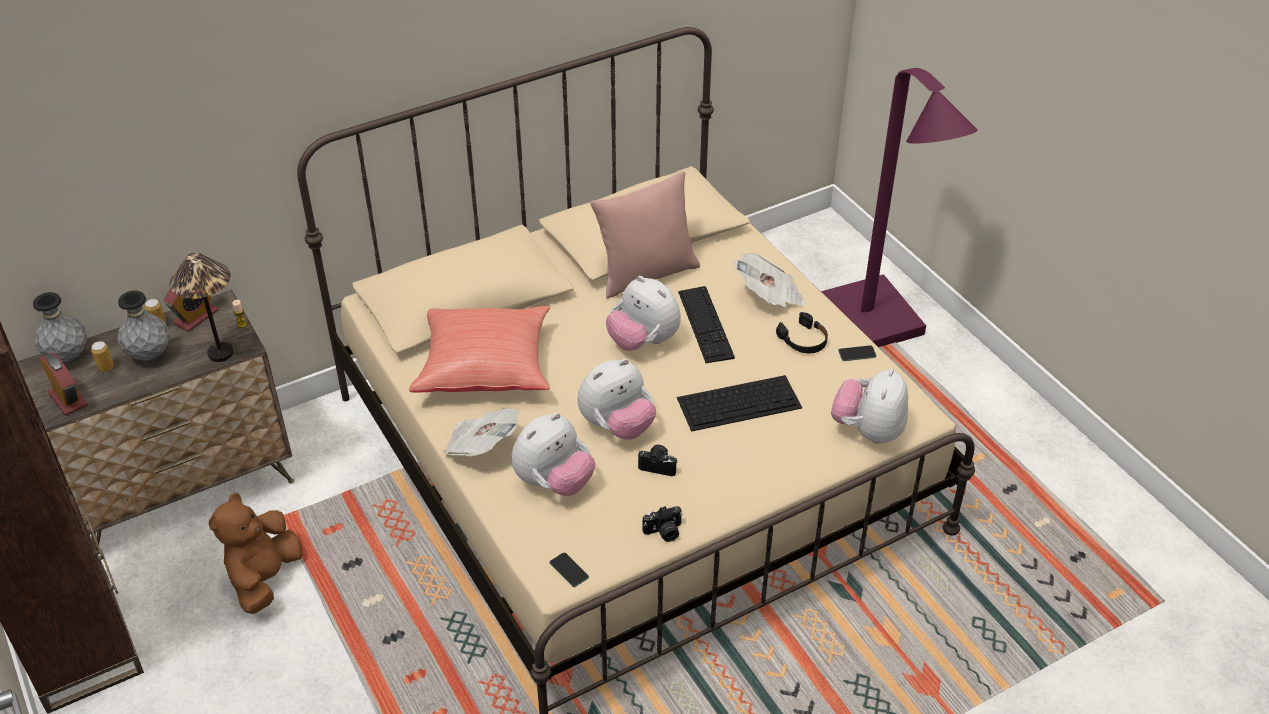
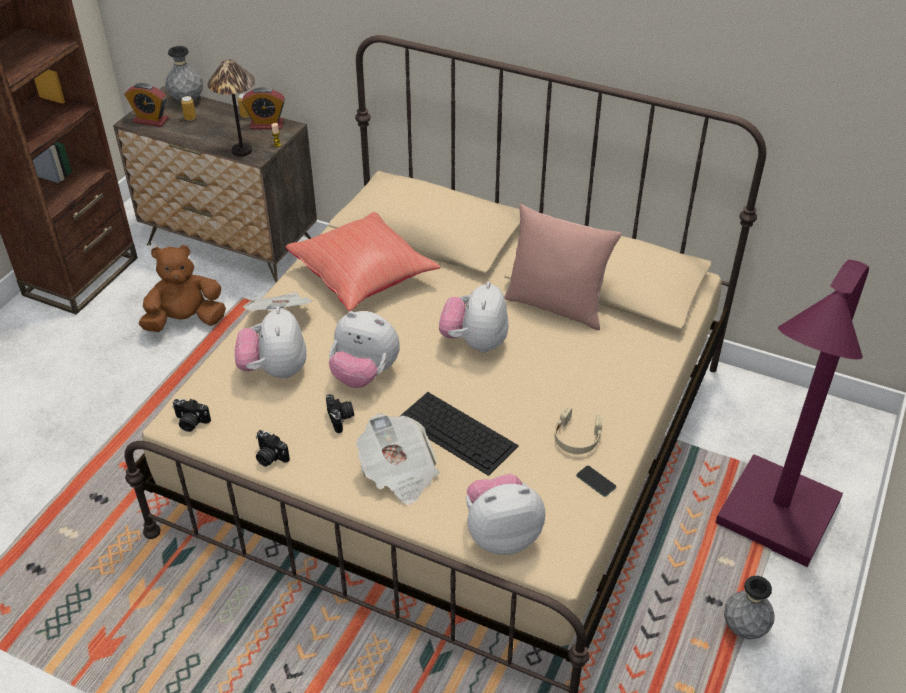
camera: 55 degrees right, 0 degrees up
alarm clock [39,352,88,416] -> alarm clock turned 90 degrees clockwise [124,83,169,127]
grey vase [118,291,169,361] -> grey vase moved to [724,576,775,639]
plush toy [511,413,595,496] -> plush toy turned 75 degrees clockwise [234,306,307,379]
phone [550,553,589,587] -> camera [172,399,211,432]
keyboard [678,286,735,363] -> none
newspaper [734,253,806,307] -> newspaper moved to [356,413,440,505]
black headphones [776,312,828,353] -> beige headphones [555,407,603,454]

